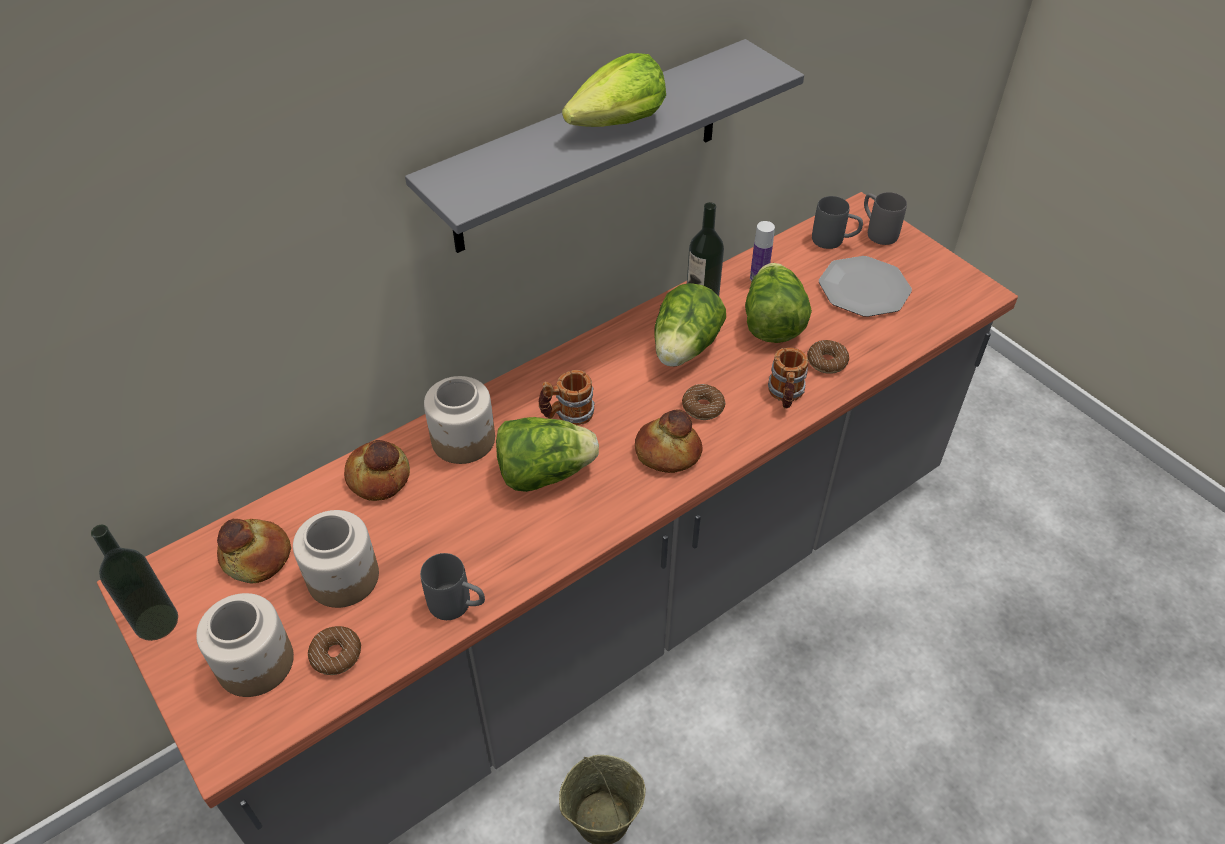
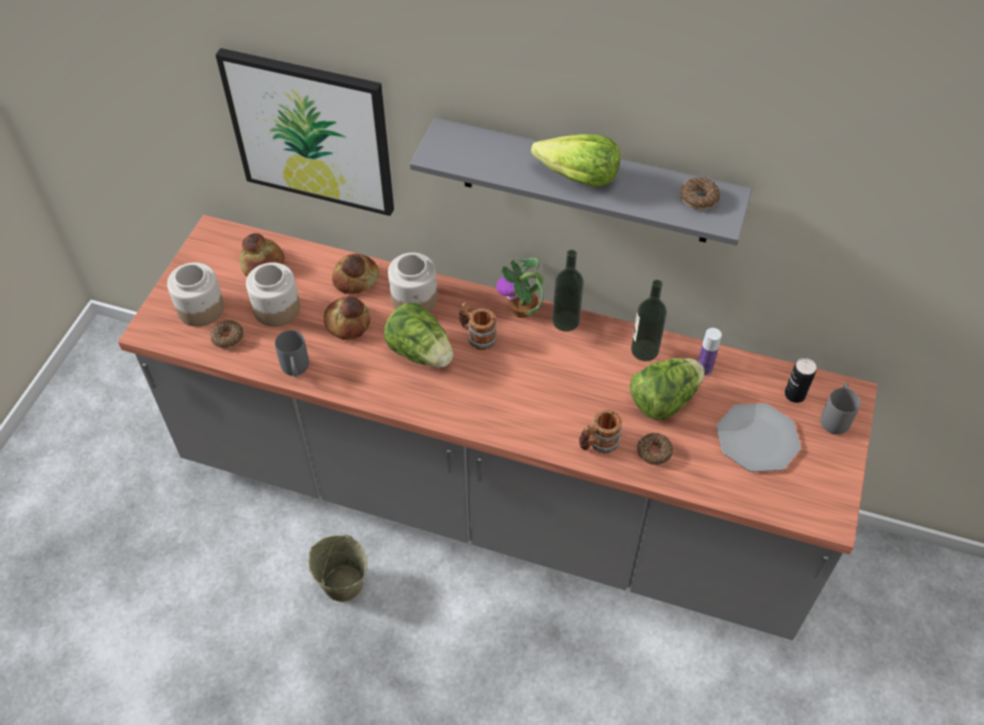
camera: 55 degrees right, 5 degrees up
bottle [91,525,178,641] -> bottle moved to [552,250,584,332]
bread [635,409,703,473] -> bread moved to [324,296,371,340]
lettuce [654,283,726,367] -> none
donut [682,384,725,420] -> donut moved to [681,177,720,210]
grey mug [812,196,863,249] -> can [785,358,816,403]
none -> picture [216,48,394,216]
none -> potted plant [496,258,543,318]

